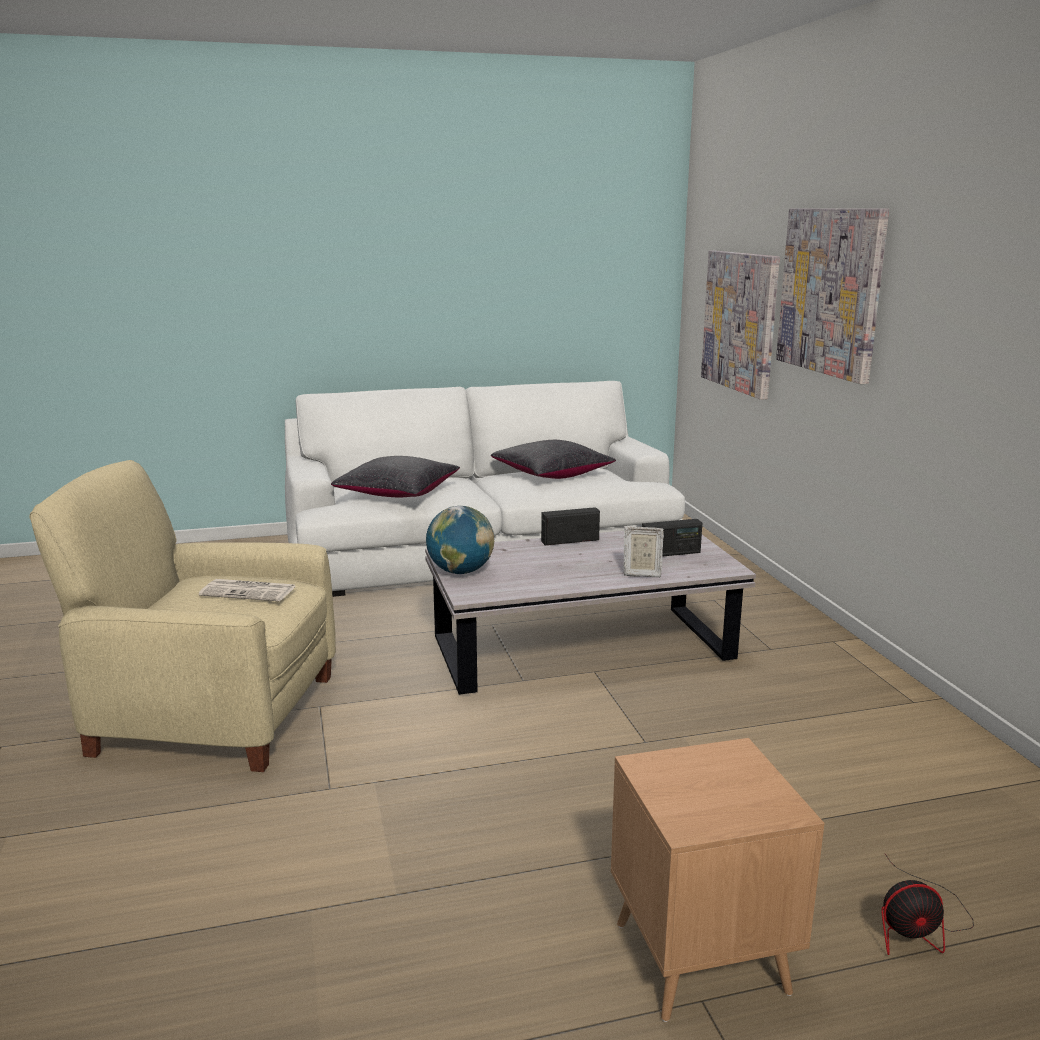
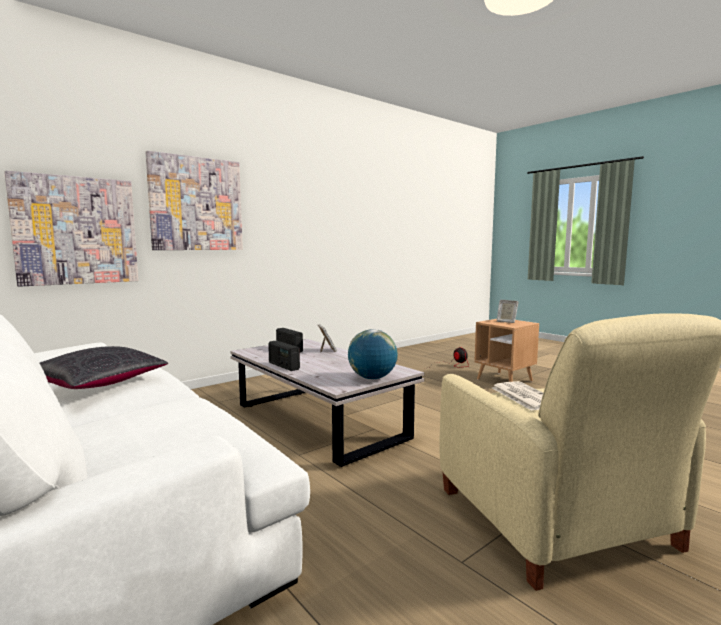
camera: 115 degrees left, 10 degrees down
black pillow [331,456,460,497] -> none
none -> picture frame [497,300,519,323]

